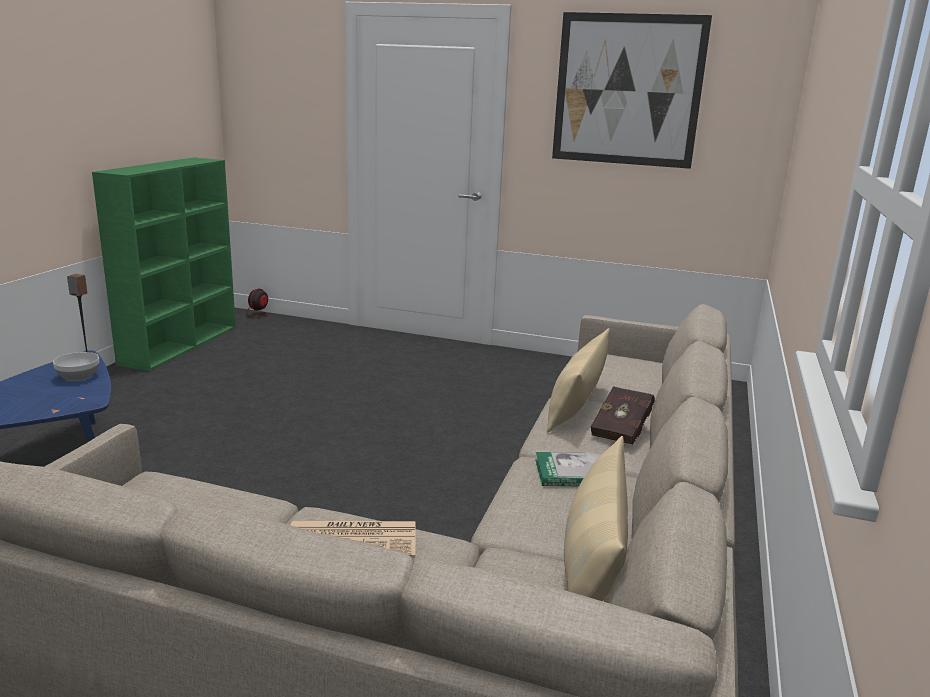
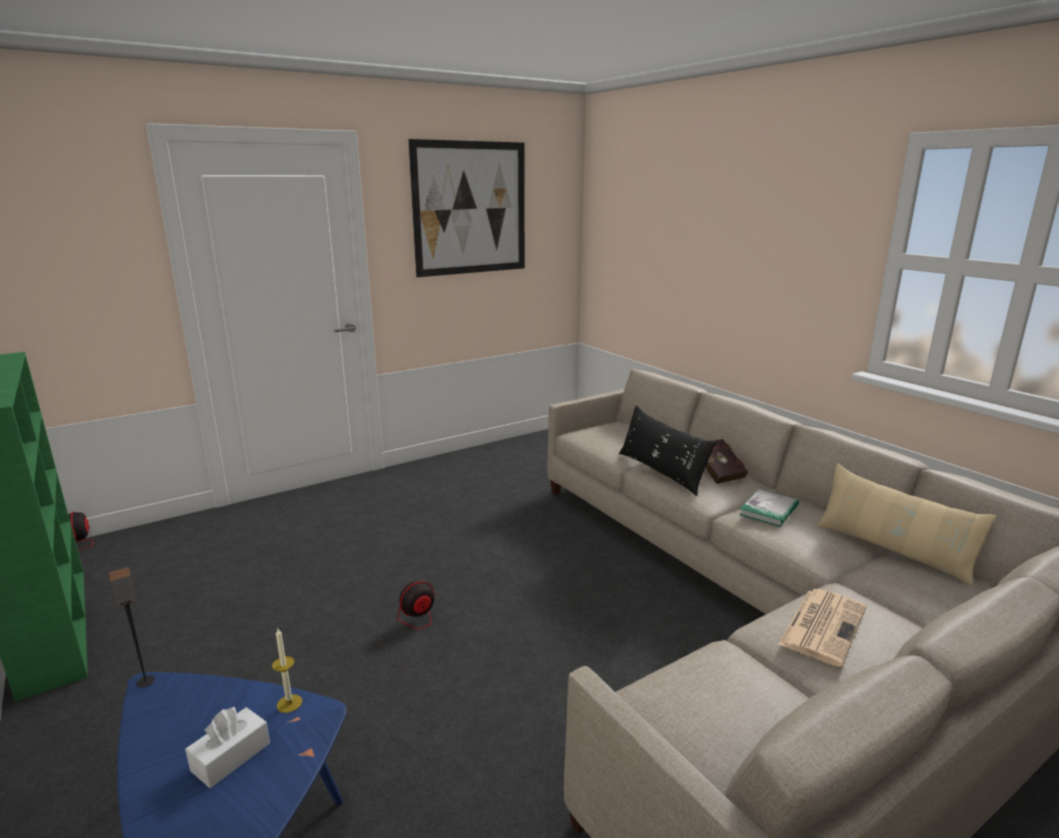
camera: 50 degrees left, 0 degrees up
bowl [53,352,99,381] -> none
beige pillow [547,328,610,433] -> black pillow [619,405,716,496]
none -> white tissue box [185,707,270,788]
none -> candle [272,629,302,713]
none -> fan [378,581,441,678]

